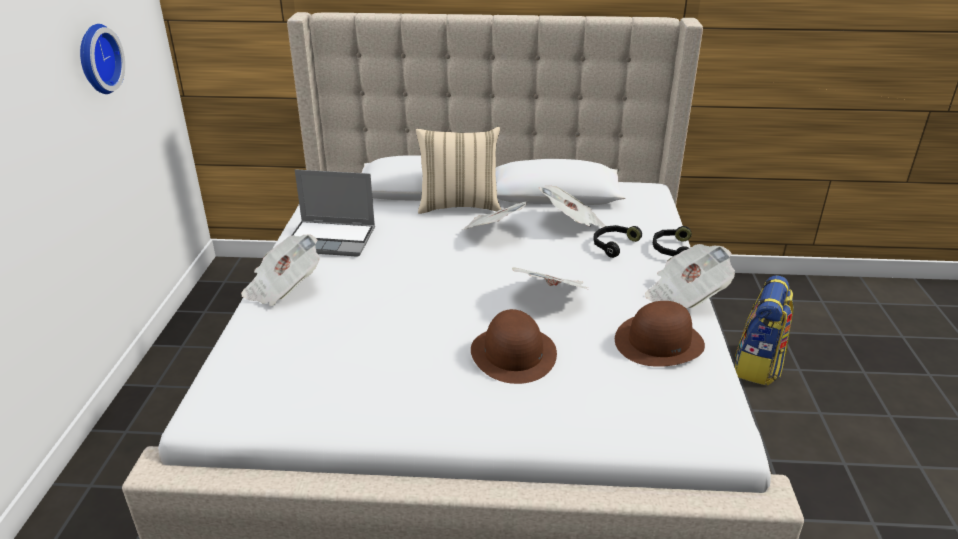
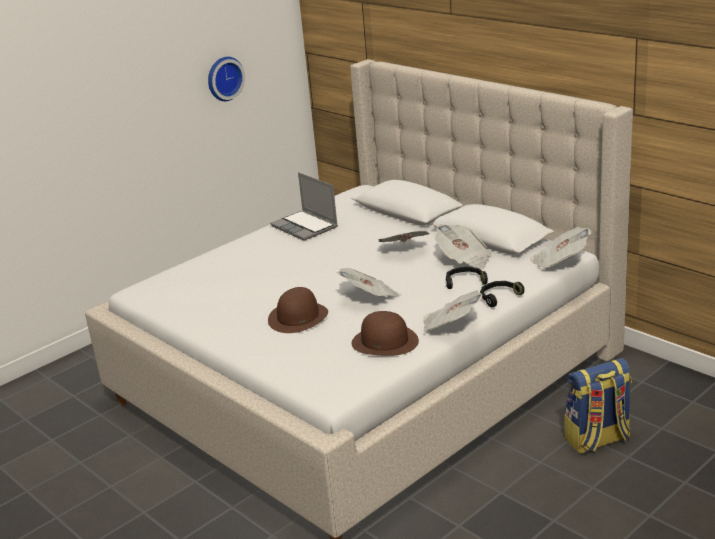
camera: 45 degrees right, 5 degrees down
newspaper [241,234,320,306] -> newspaper moved to [530,227,592,270]
beige pillow [416,127,501,214] -> none

